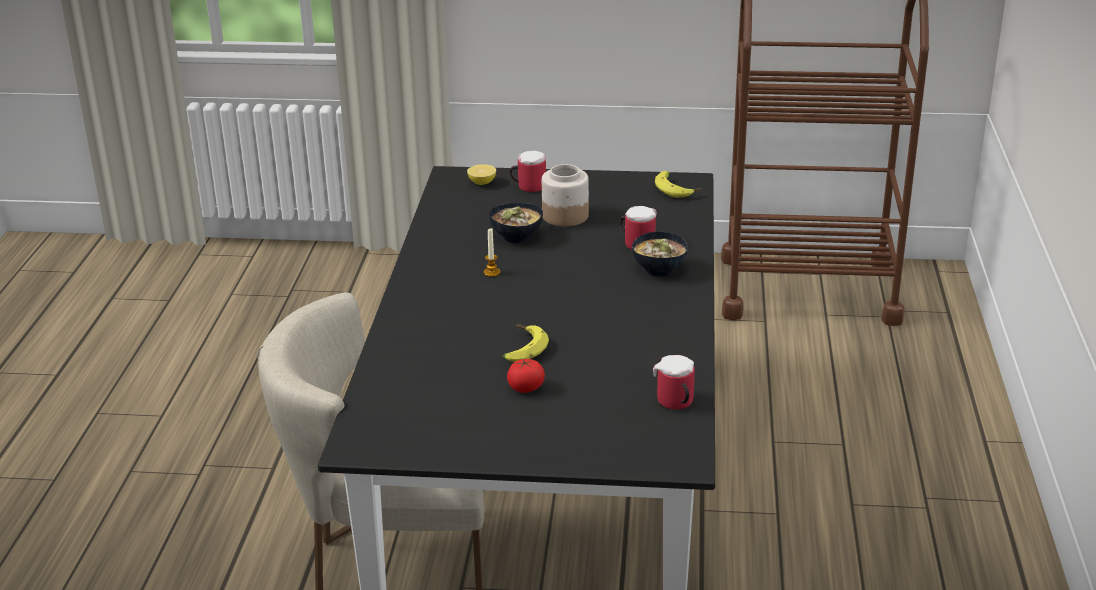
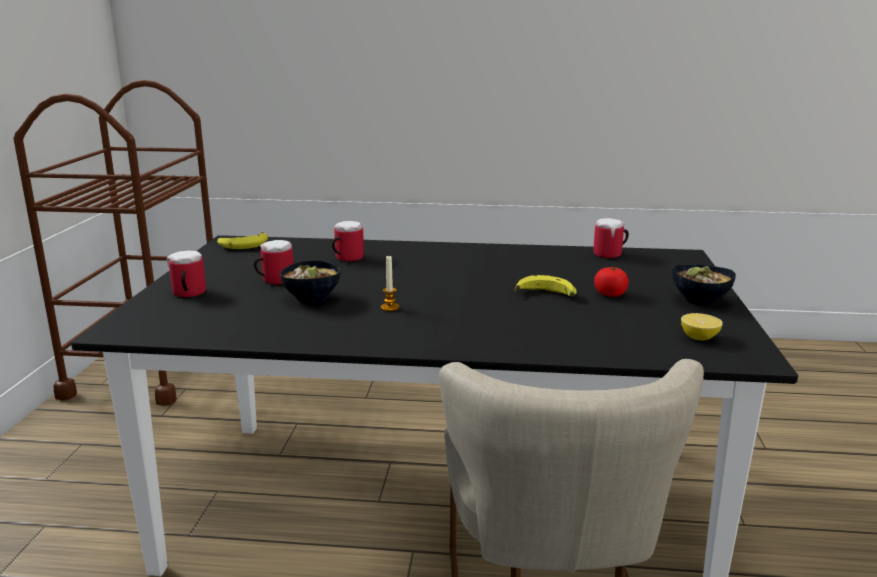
camera: 90 degrees left, 10 degrees down
lemon [467,164,496,185] -> lemon moved to [681,313,723,341]
jar [542,164,589,227] -> mug [254,240,294,284]
bowl [632,231,688,277] -> bowl moved to [672,264,736,306]

